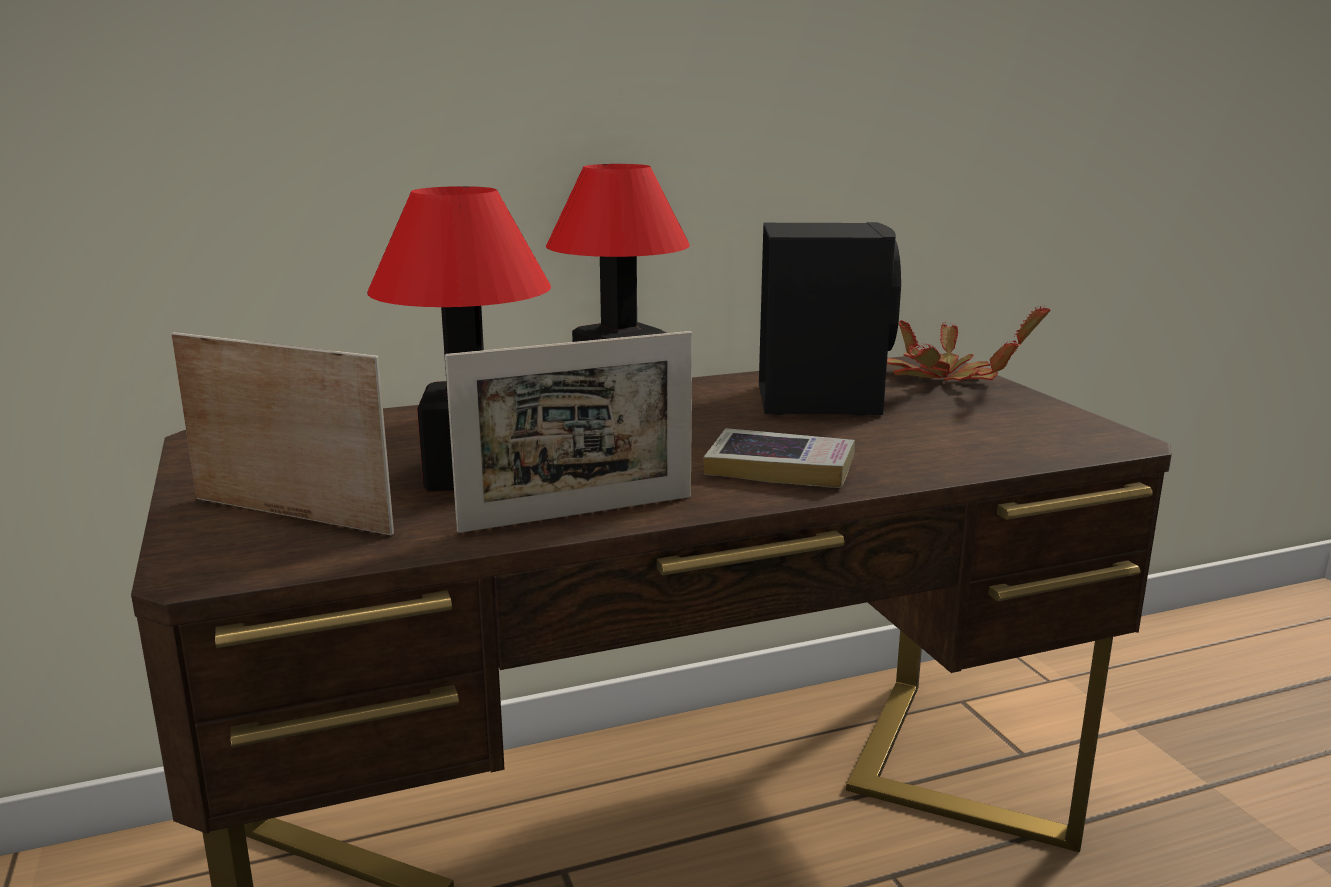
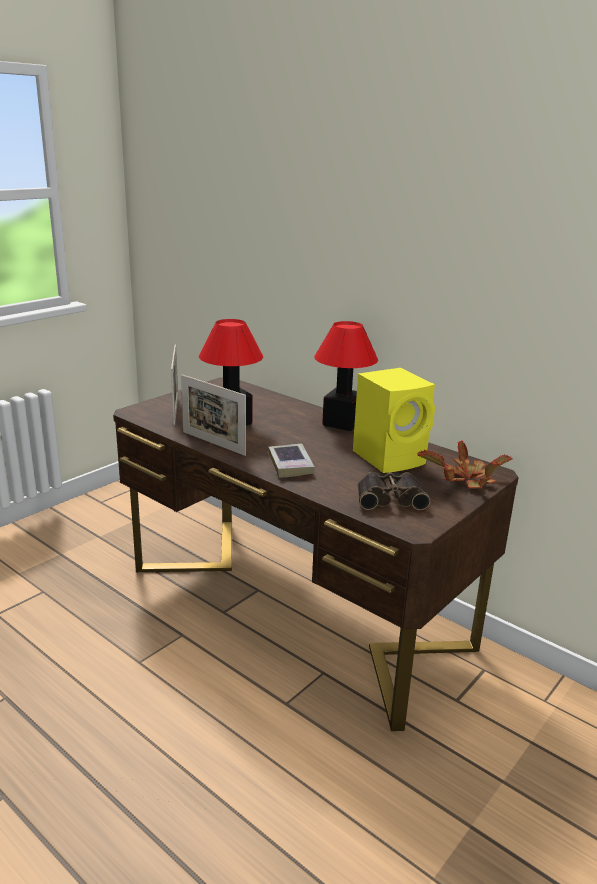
camera: 60 degrees right, 5 degrees up
black speaker [759,222,901,416] -> yellow speaker [353,368,435,473]
none -> binoculars [358,472,430,510]

